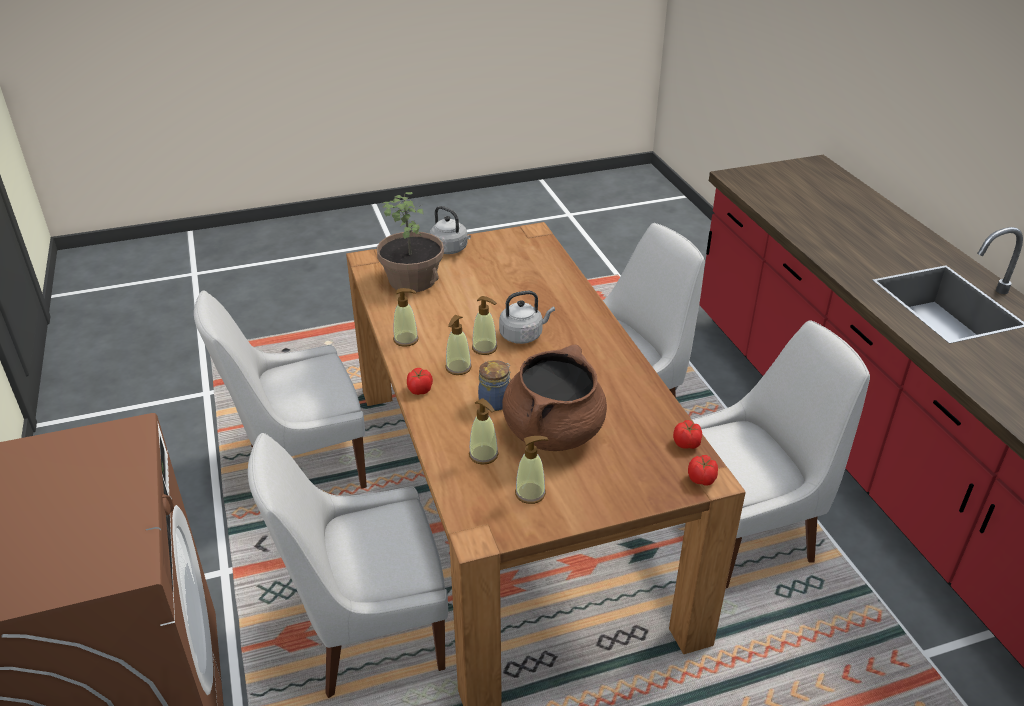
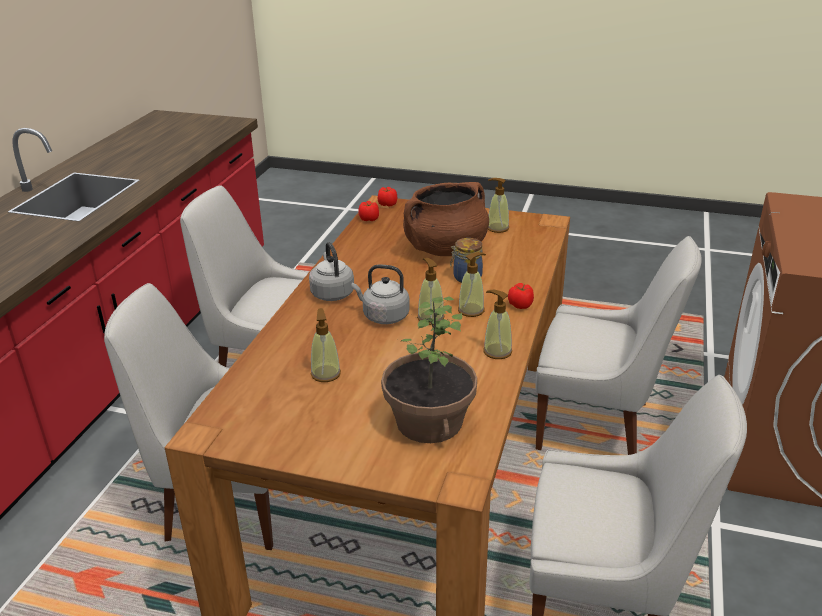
camera: 145 degrees left, 5 degrees down
grey kettle [430,206,471,254] -> grey kettle moved to [309,242,354,301]
soap dispenser [469,398,498,464] -> soap dispenser moved to [311,308,341,382]

